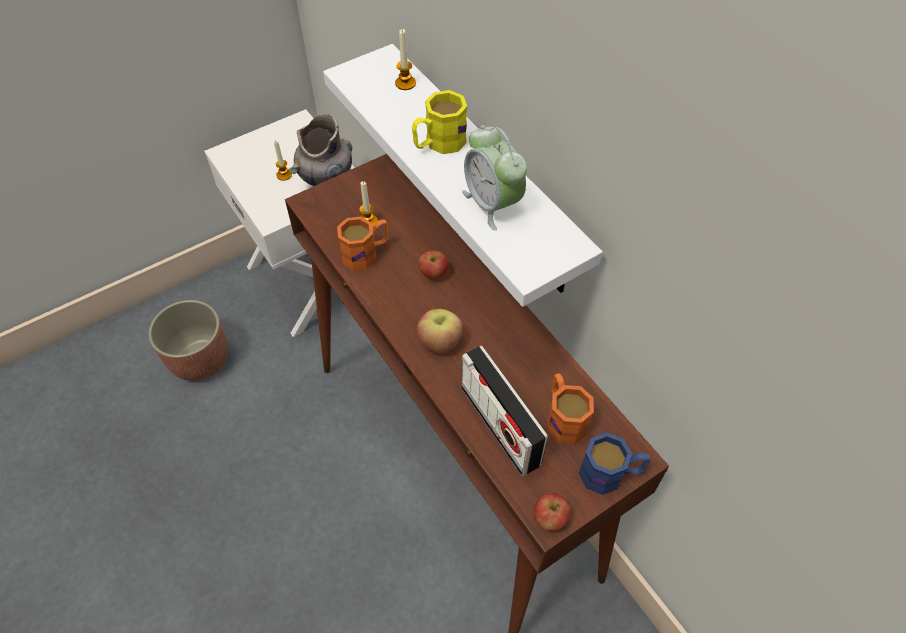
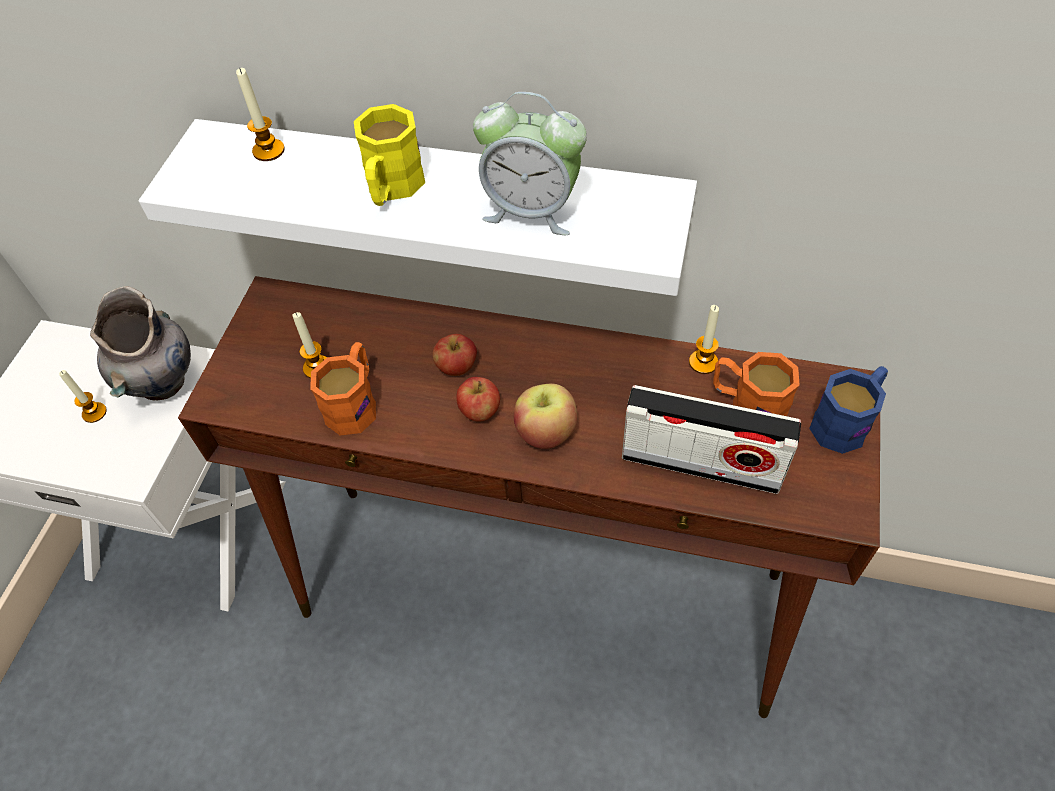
camera: 40 degrees left, 0 degrees up
planter [148,300,228,381] -> none
apple [534,493,570,531] -> apple moved to [456,377,500,422]
none -> candle [689,305,719,374]

